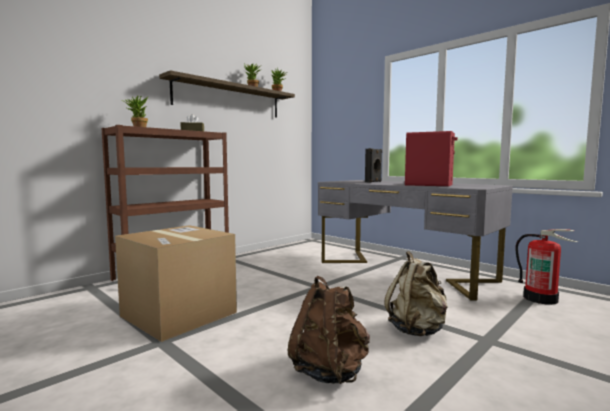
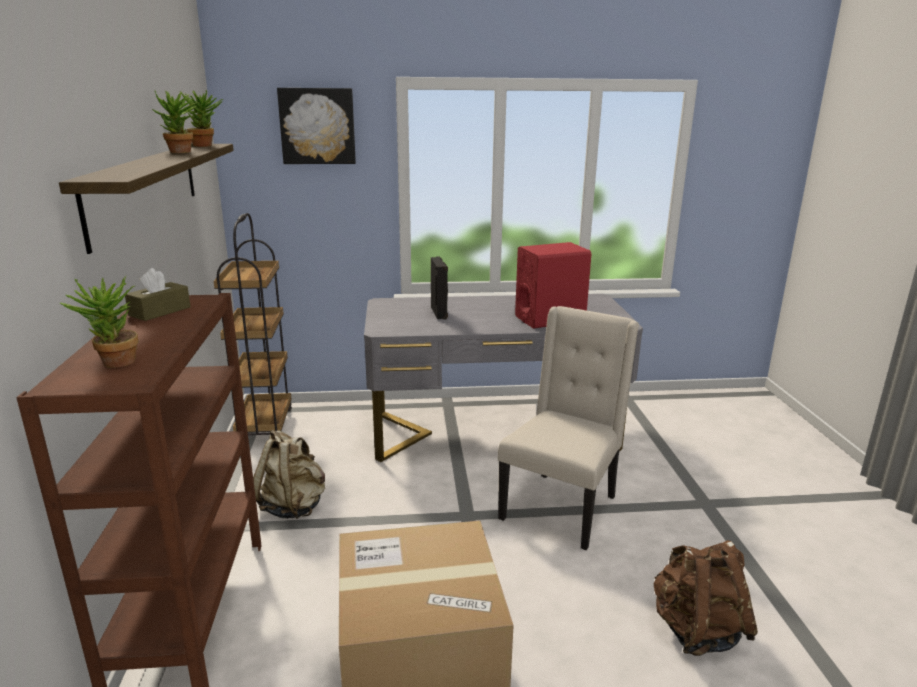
camera: 50 degrees left, 15 degrees up
beige backpack [384,251,448,336] -> beige backpack moved to [253,430,325,519]
fire extinguisher [515,229,578,305] -> none
none -> brown cart [214,213,292,435]
none -> picture [277,88,356,164]
none -> beige chair [498,306,639,551]

